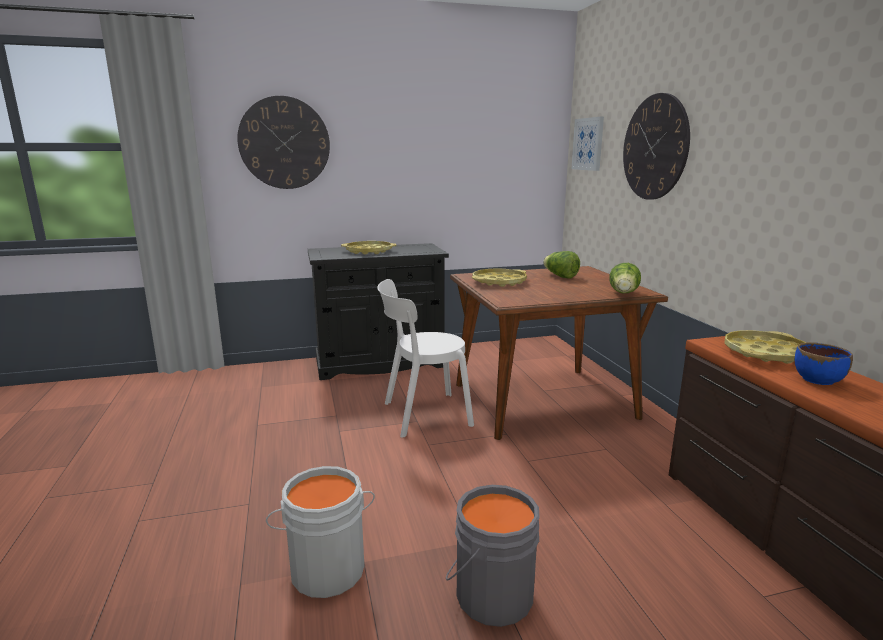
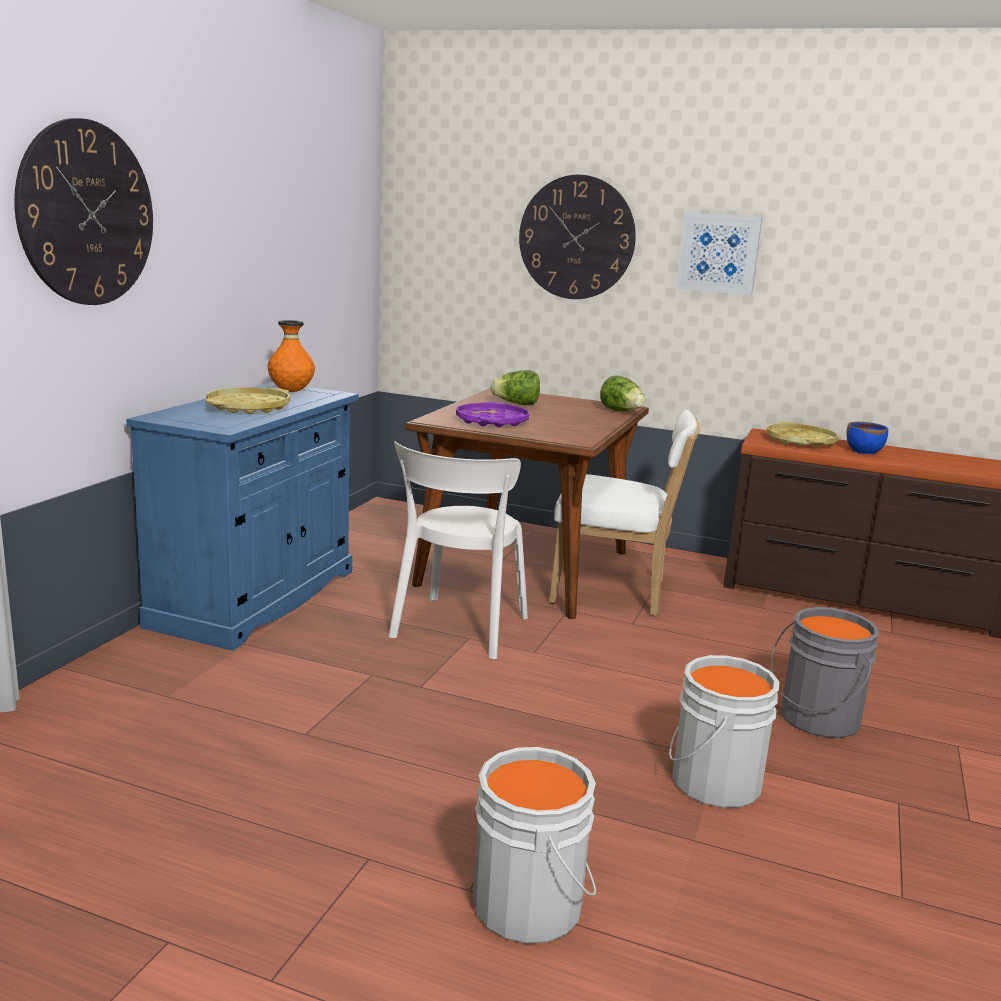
camera: 55 degrees left, 0 degrees up
black cabinet [308,243,449,380] -> blue cabinet [126,382,359,650]
yellow tray [472,268,527,287] -> purple tray [456,402,529,427]
picture [572,117,604,171] -> picture moved to [677,212,762,295]
none -> orange vase [268,320,315,392]
none -> grey bucket [473,747,596,944]
none -> white chair [549,410,700,616]

